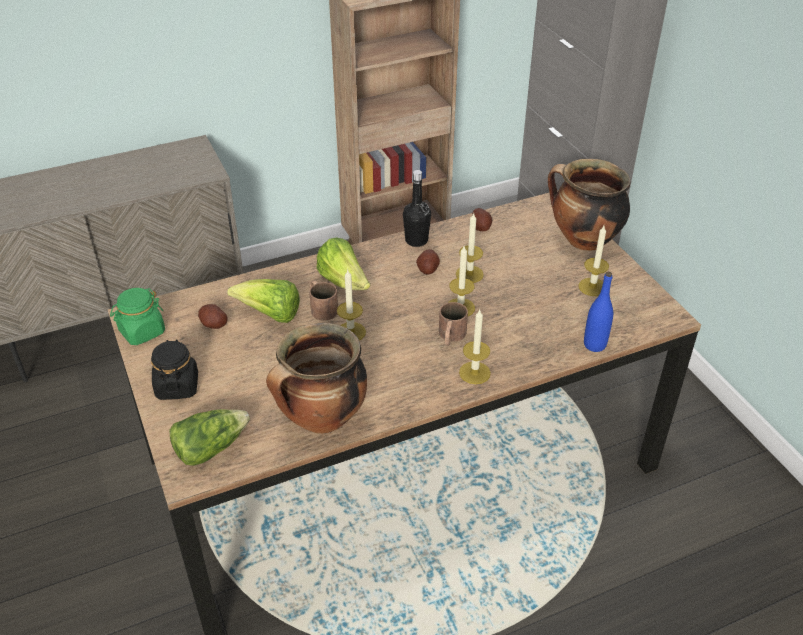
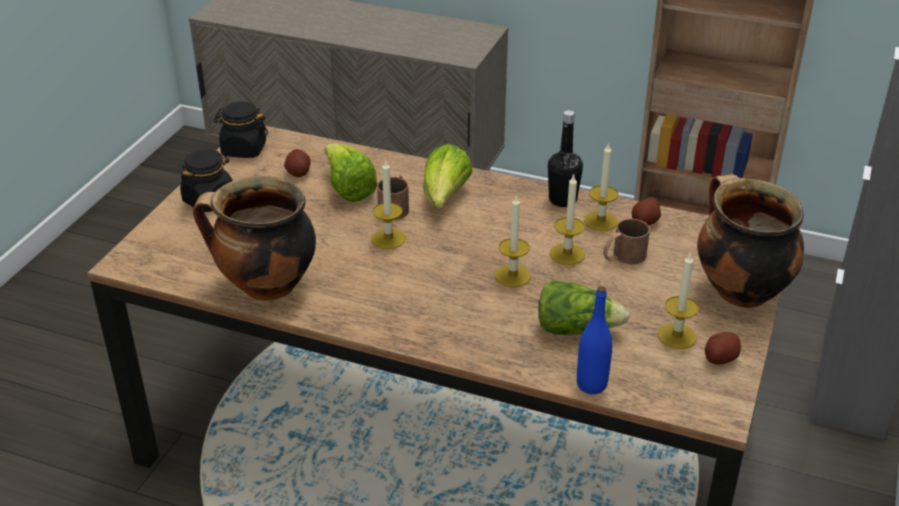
camera: 45 degrees right, 5 degrees down
green jar [110,288,165,345] -> black jar [214,101,268,158]
lettuce [169,409,250,466] -> lettuce moved to [538,280,630,335]
potato [416,249,440,275] -> potato moved to [705,332,741,365]
brown mug [439,302,468,346] -> brown mug moved to [603,219,650,265]
candle [459,310,491,384] -> candle moved to [584,142,618,231]

